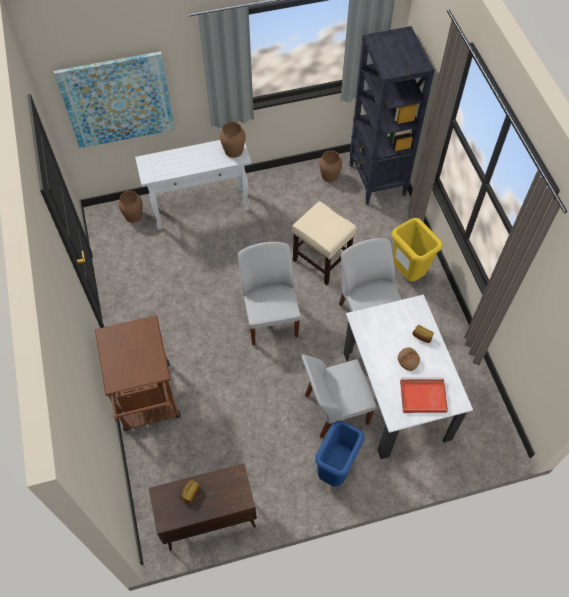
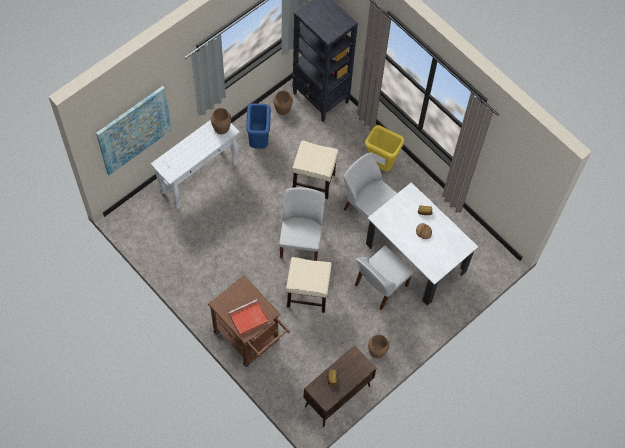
camera: 30 degrees left, 5 degrees up
brown vase [118,191,143,223] -> brown vase moved to [368,335,389,358]
white chair [238,242,301,345] -> white chair turned 45 degrees clockwise [279,187,325,261]
blue trash can [315,420,365,487] -> blue trash can moved to [246,104,271,148]
red tray [400,377,448,413] -> red tray moved to [229,299,268,335]
none -> beige stool [286,257,332,313]

